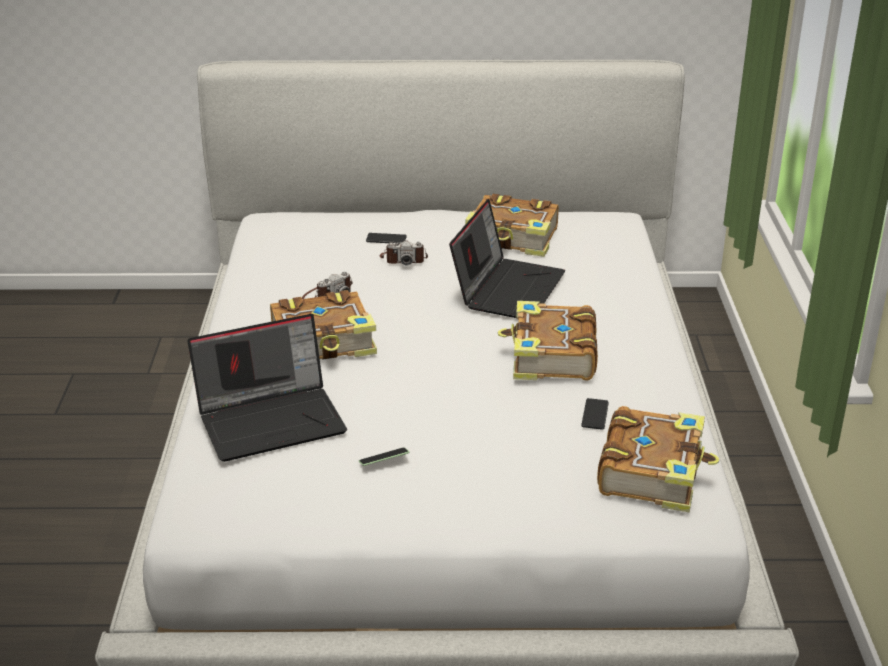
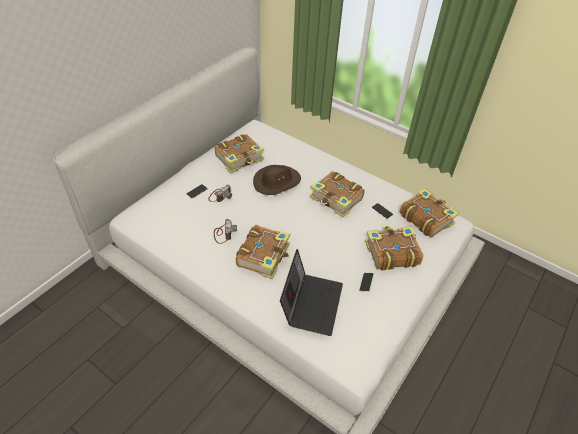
camera: 55 degrees left, 15 degrees up
laptop [449,199,565,318] -> brown hat [253,165,301,195]
none -> book [365,226,423,270]

